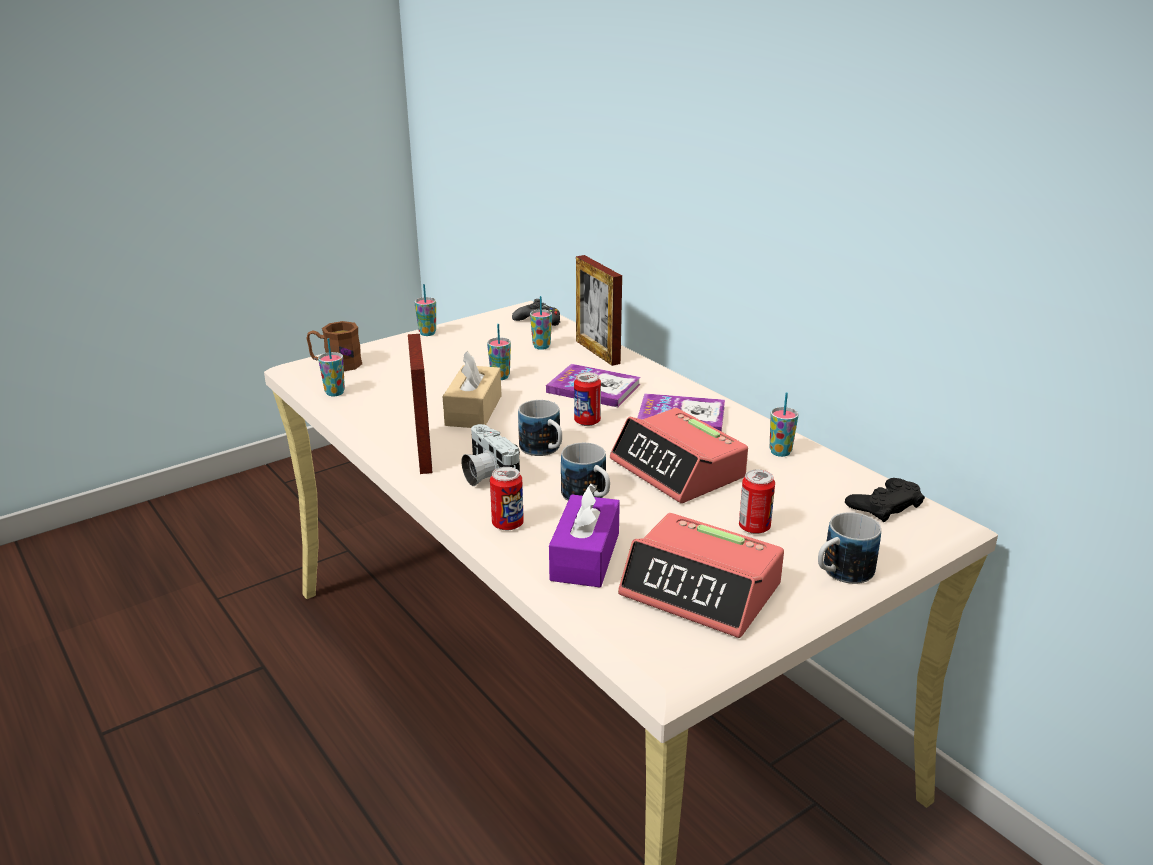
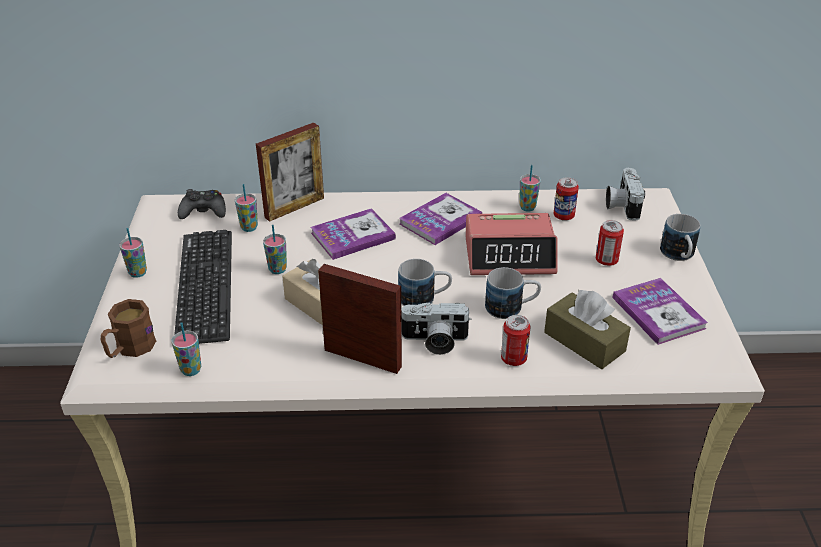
camera: 55 degrees left, 10 degrees up
purple tissue box [549,483,620,587] -> brown tissue box [544,290,631,369]
can [574,372,601,426] -> can moved to [553,177,579,221]
picture frame [576,255,622,366] -> picture frame turned 45 degrees counterclockwise [256,122,324,222]
alarm clock [618,513,784,638] -> book [612,278,708,345]
black game controller [845,478,925,522] -> camera [606,168,645,221]
none -> keyboard [174,230,232,344]

